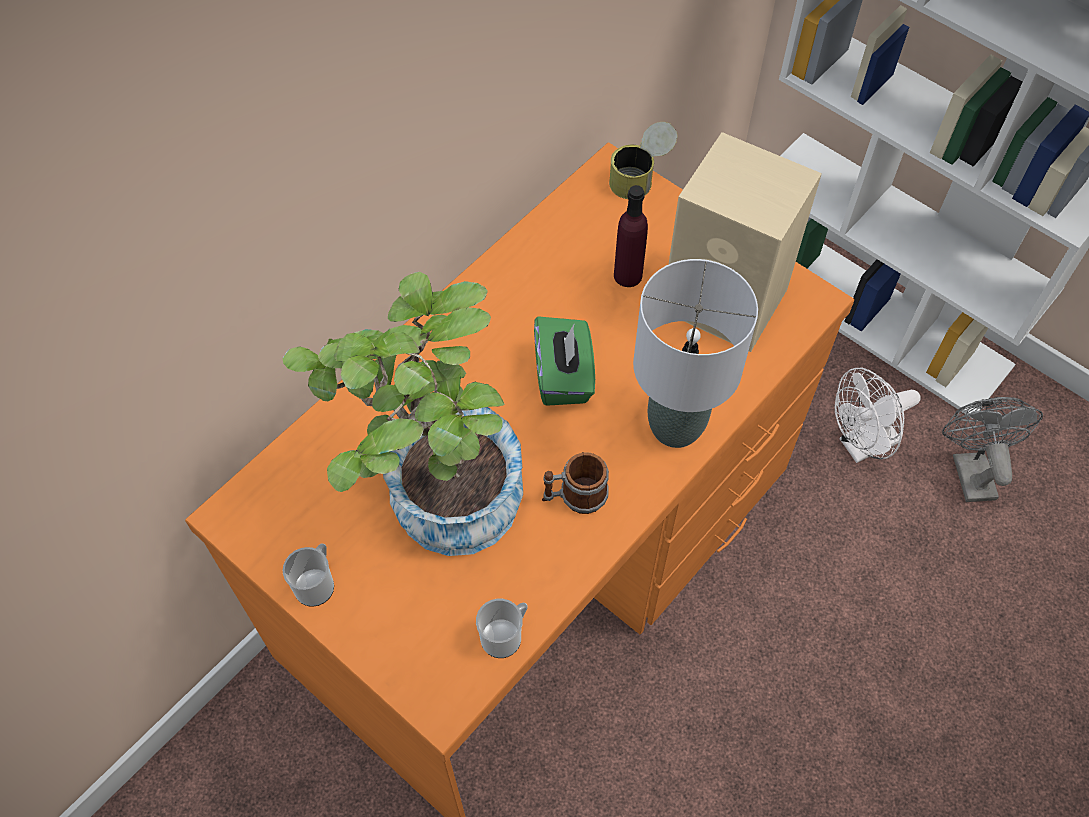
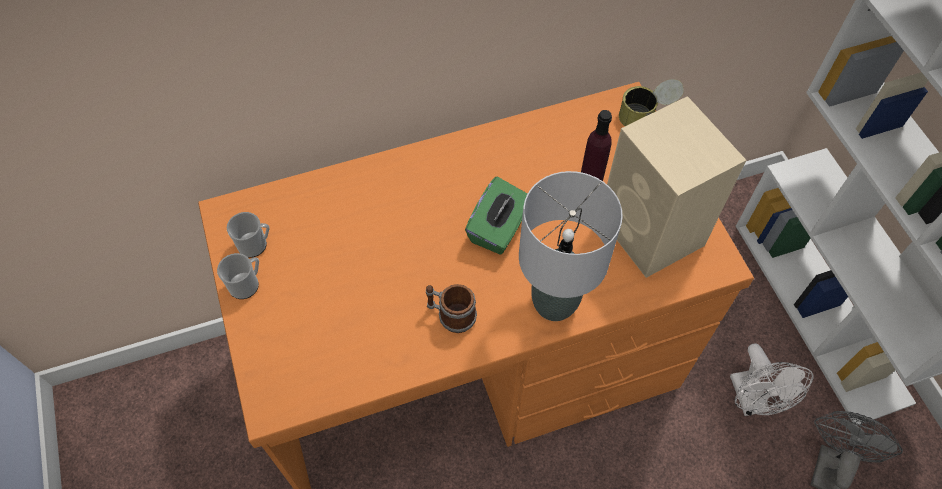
camera: 30 degrees right, 0 degrees up
potted plant [283,272,523,556] -> none
mug [476,599,528,658] -> mug moved to [227,212,270,258]
white fan [835,368,921,463] -> white fan turned 105 degrees counterclockwise [730,343,813,416]

